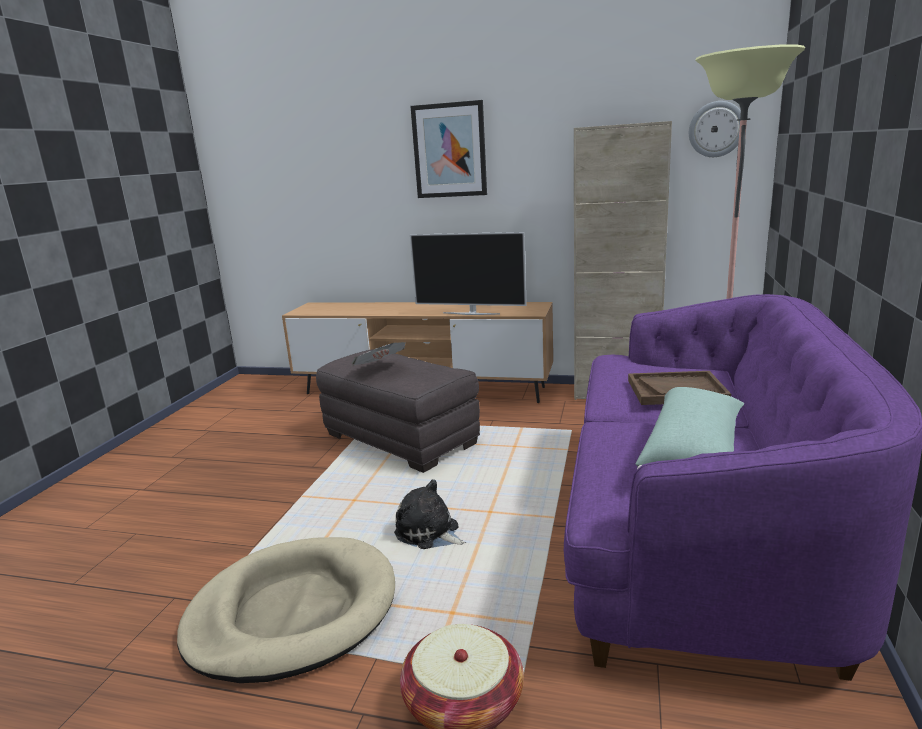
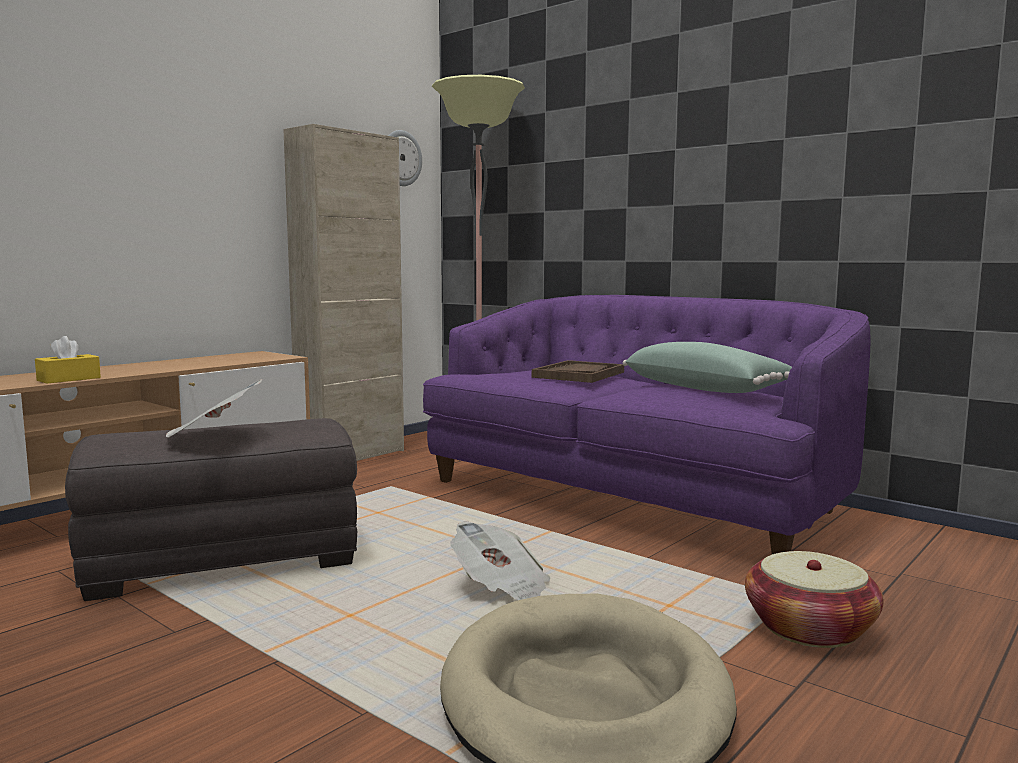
camera: 65 degrees left, 10 degrees down
plush toy [394,479,466,549] -> newspaper [450,521,551,600]
television [410,232,527,315] -> none
picture [411,100,487,198] -> none
none -> yellow tissue box [35,336,101,384]

